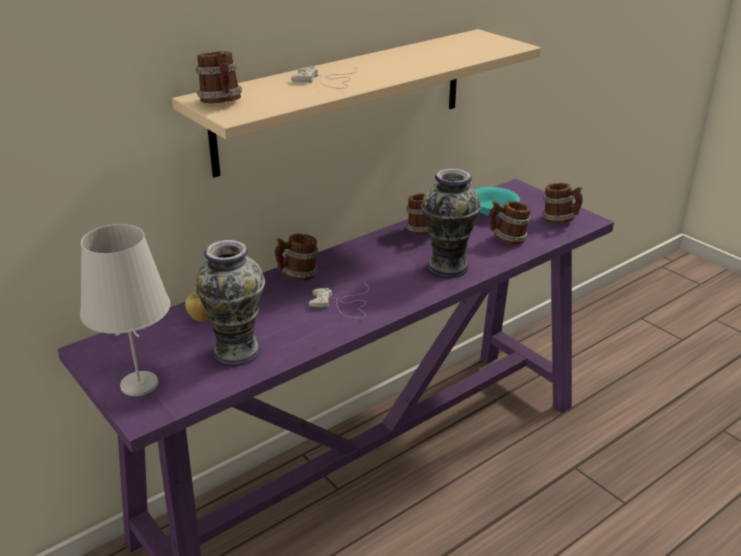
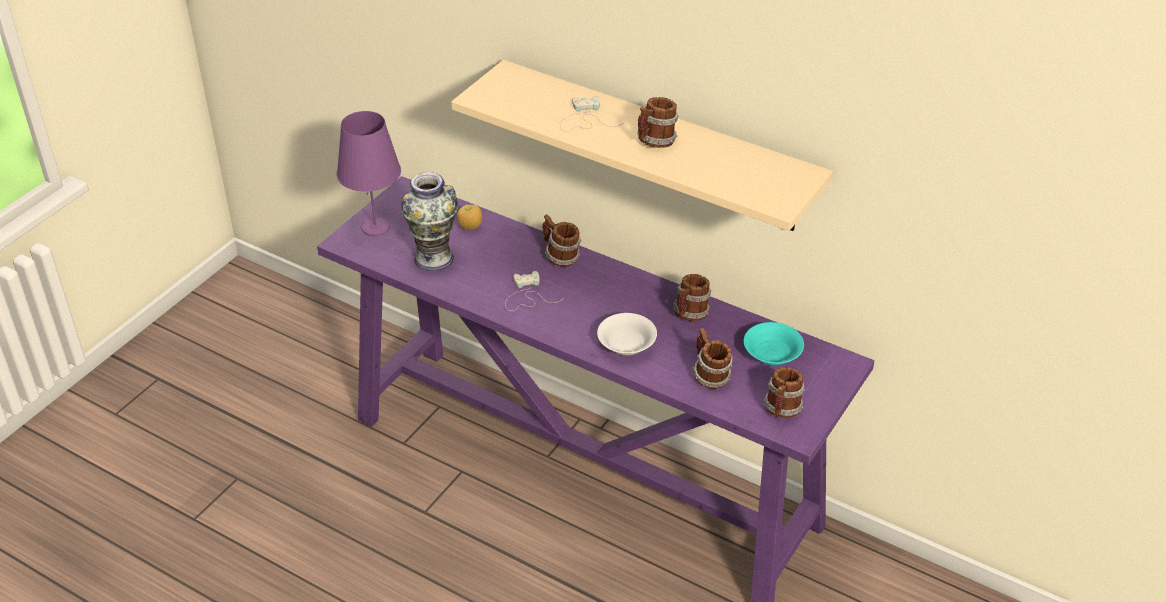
camera: 70 degrees right, 10 degrees up
white table lamp [80,224,170,396] -> purple table lamp [337,111,401,236]
mug [195,51,242,103] -> mug moved to [638,97,679,148]
vase [421,169,481,278] -> white bowl [597,313,657,355]

